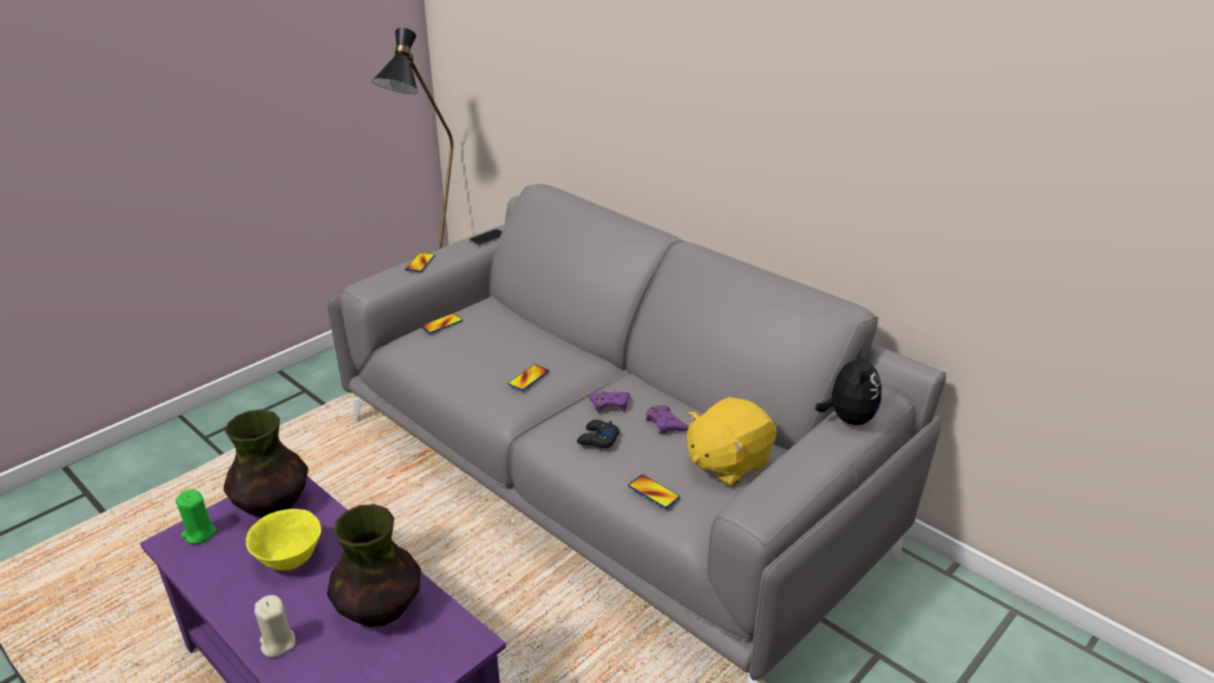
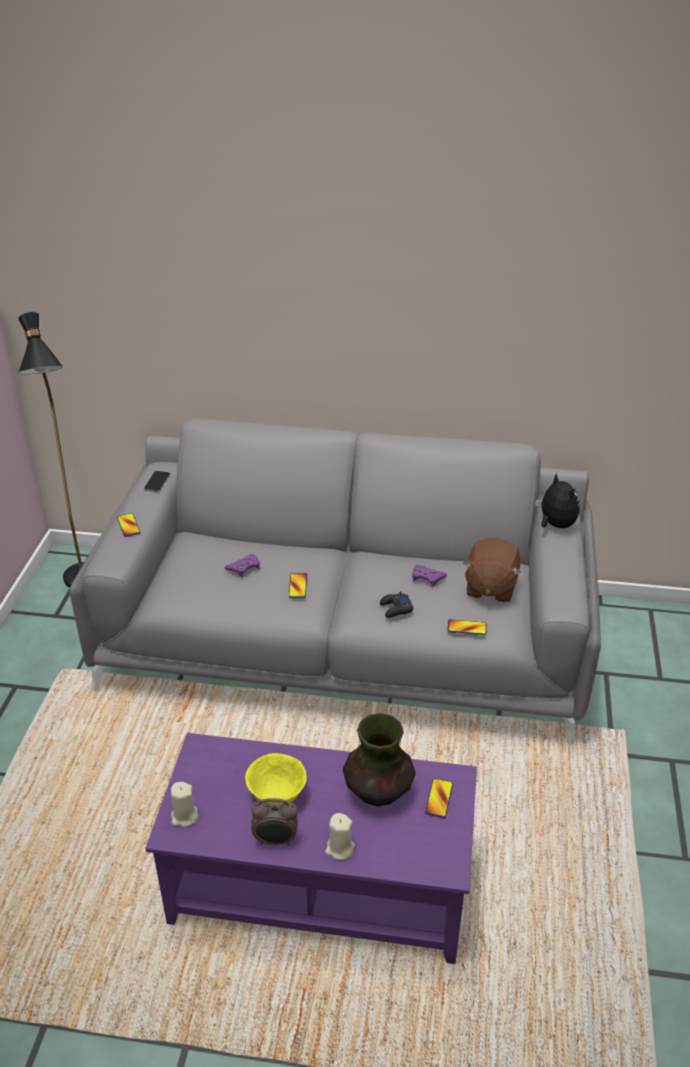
camera: 35 degrees left, 5 degrees up
green candle [176,489,216,544] -> beige candle [171,782,199,827]
vase [223,409,308,518] -> none
phone [421,313,463,334] -> phone moved to [425,778,453,818]
purple game controller [588,391,630,413] -> purple game controller moved to [225,554,260,577]
yellow plush toy [687,397,777,486] -> brown plush toy [463,538,521,602]
none -> alarm clock [251,798,298,845]

